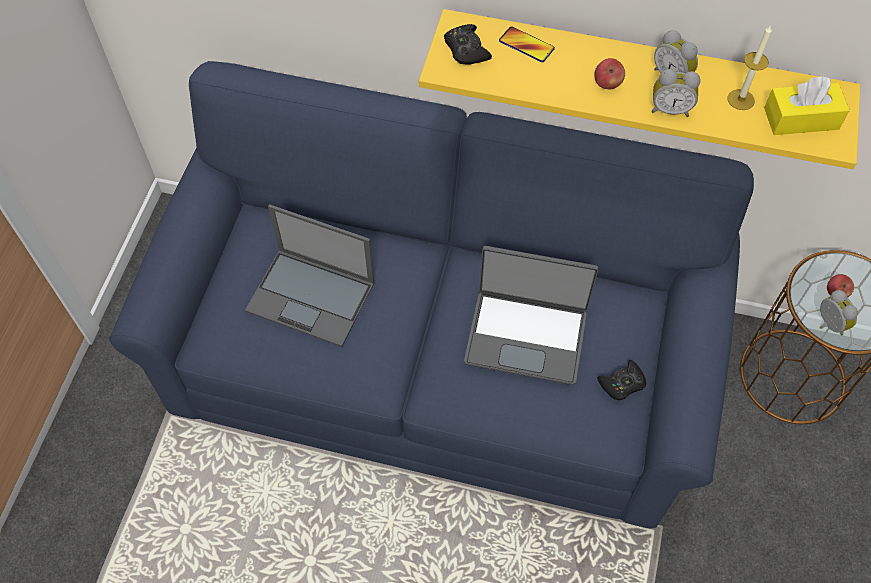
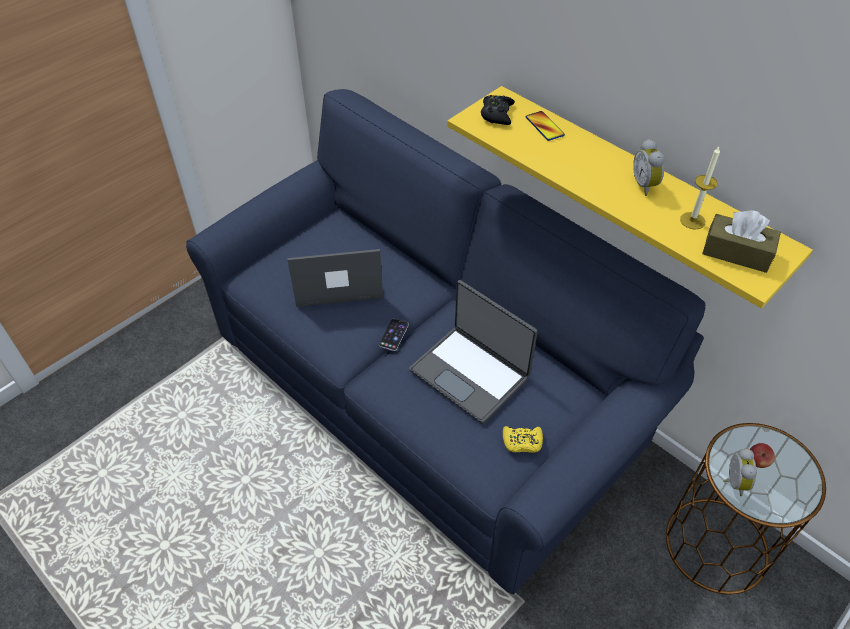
camera: 30 degrees right, 10 degrees down
laptop [245,204,375,347] -> laptop turned 120 degrees clockwise [287,249,383,307]
apple [594,58,625,89] -> none
black game controller [597,360,646,400] -> yellow game controller [503,426,543,453]
alarm clock [651,69,700,117] -> none
yellow tissue box [764,76,850,135] -> brown tissue box [702,210,781,273]
none -> phone [379,318,409,351]

